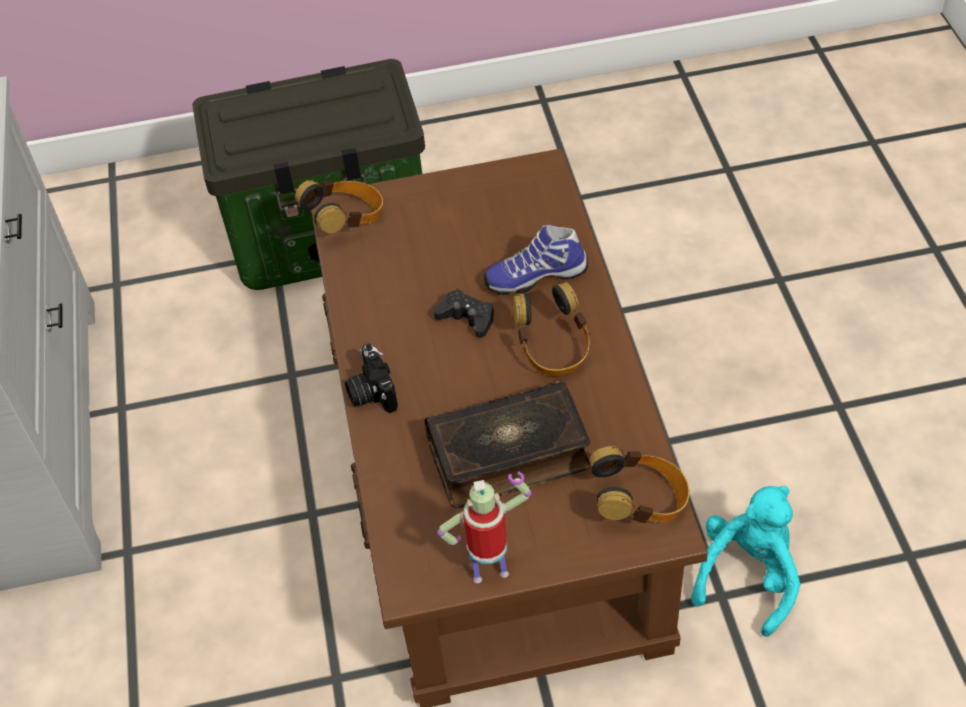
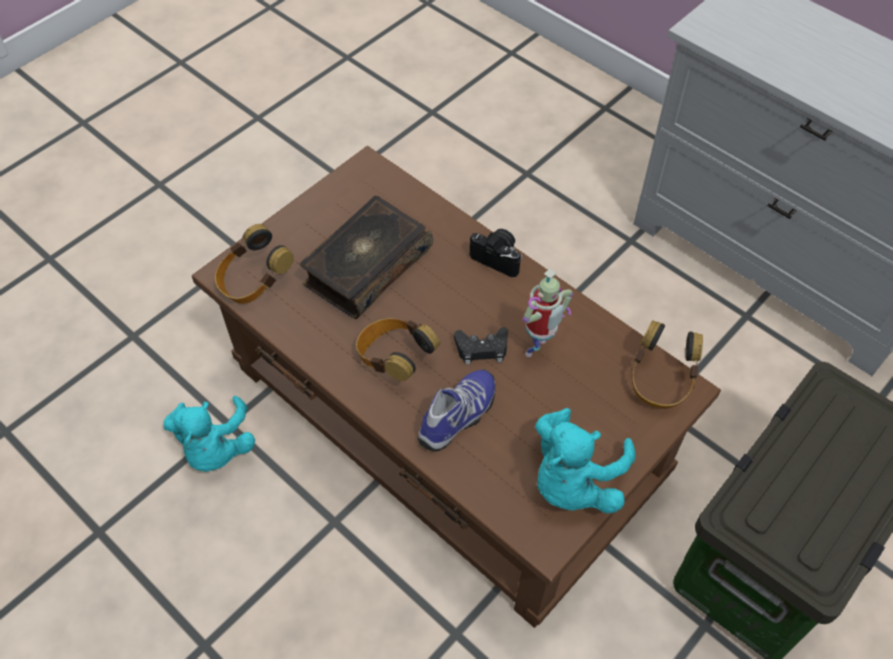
camera: 140 degrees right, 5 degrees up
toy robot [437,471,532,583] -> toy robot moved to [523,269,573,357]
none -> turquoise plush toy [535,408,636,513]

